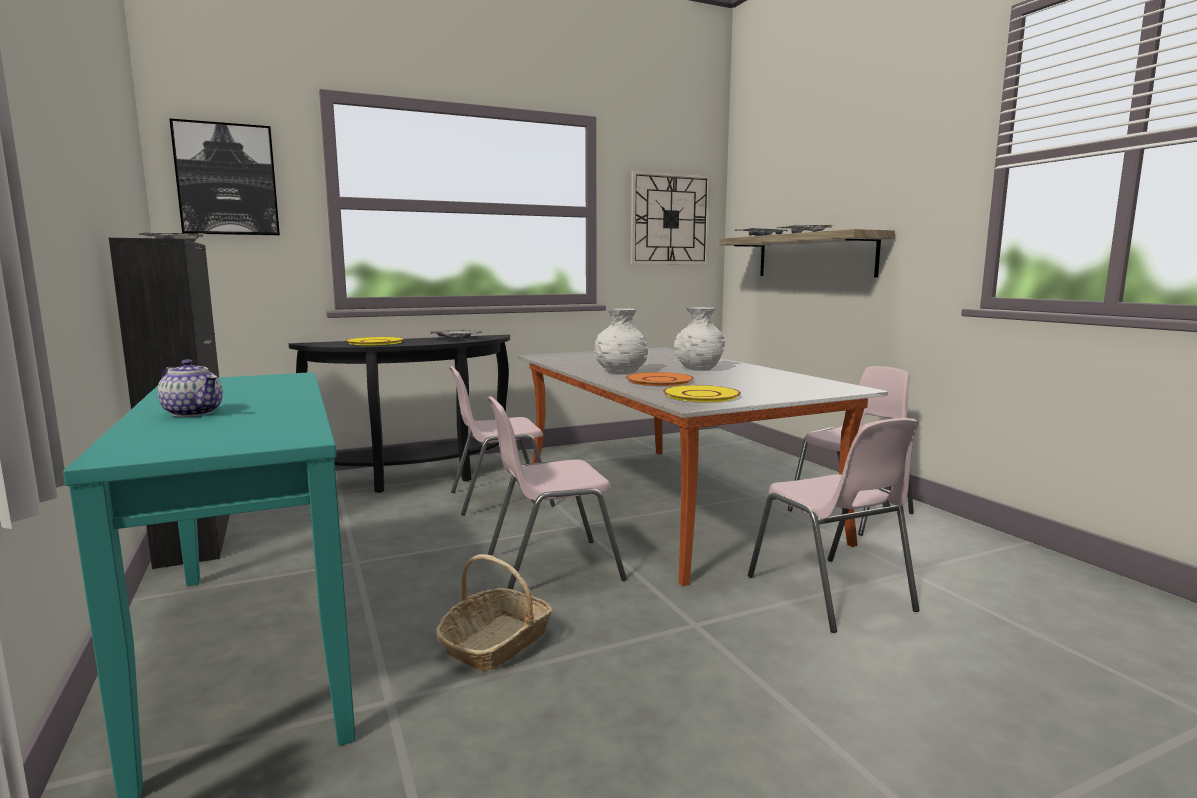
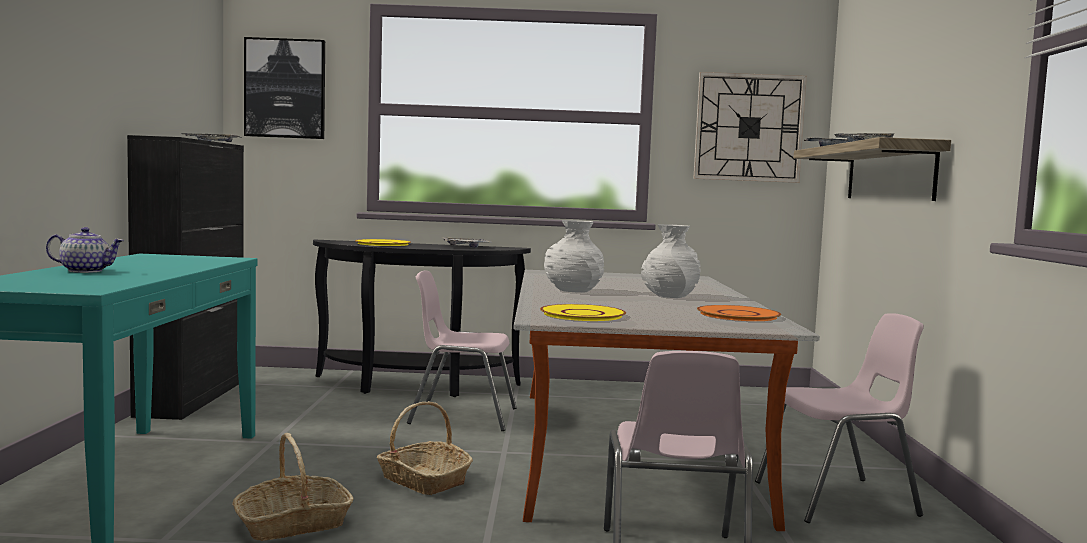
camera: 25 degrees right, 5 degrees down
teapot [158,359,223,417] -> teapot turned 60 degrees counterclockwise [46,227,124,273]
pink chair [487,396,627,590] -> basket [377,401,473,495]
orange plate [626,372,694,386] -> orange plate moved to [697,305,781,321]

